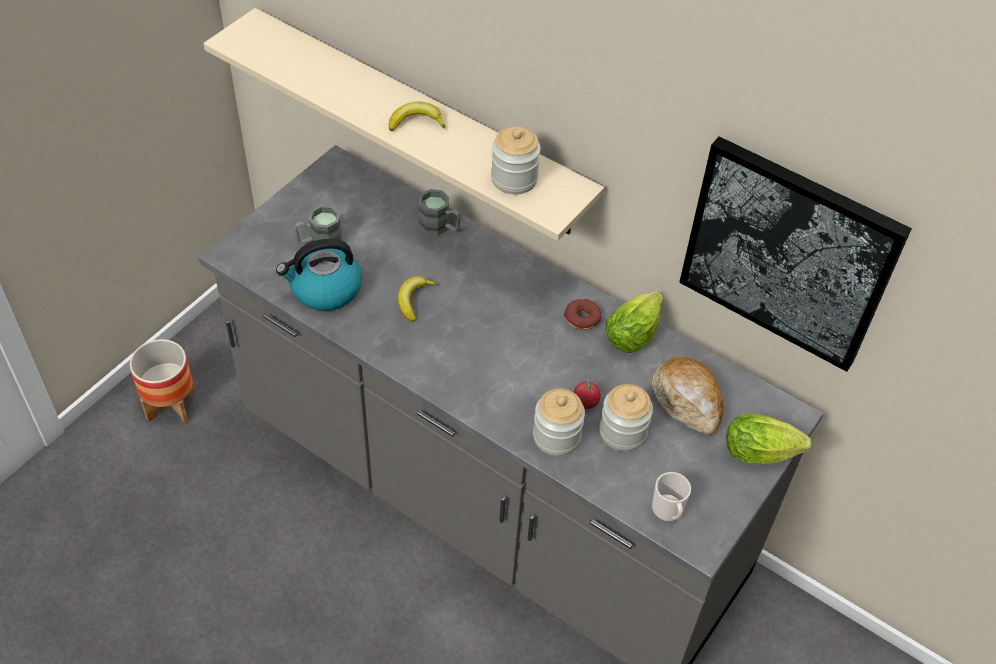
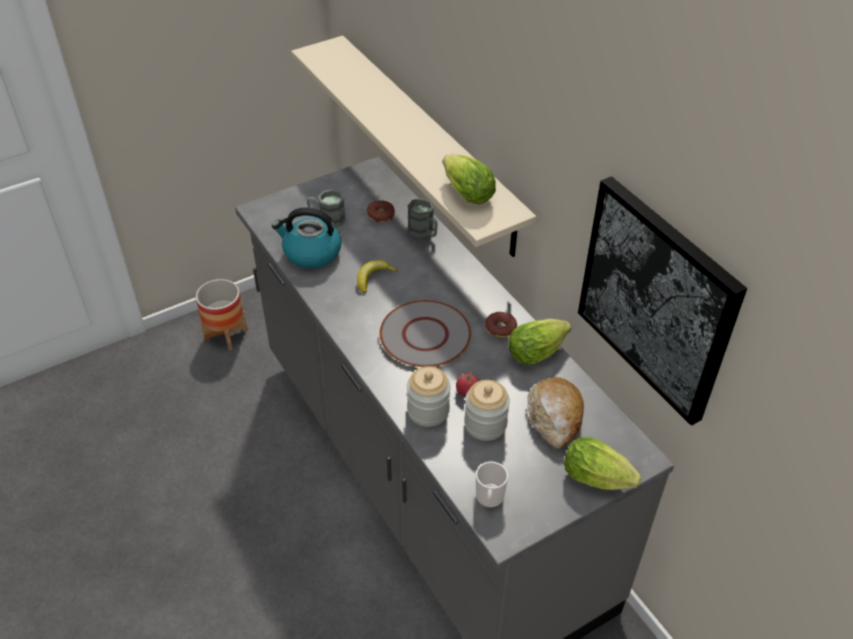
camera: 25 degrees right, 5 degrees down
banana [389,102,445,131] -> none
jar [491,126,541,195] -> lettuce [443,154,496,204]
none -> donut [367,200,395,222]
none -> grey plate [380,300,471,367]

